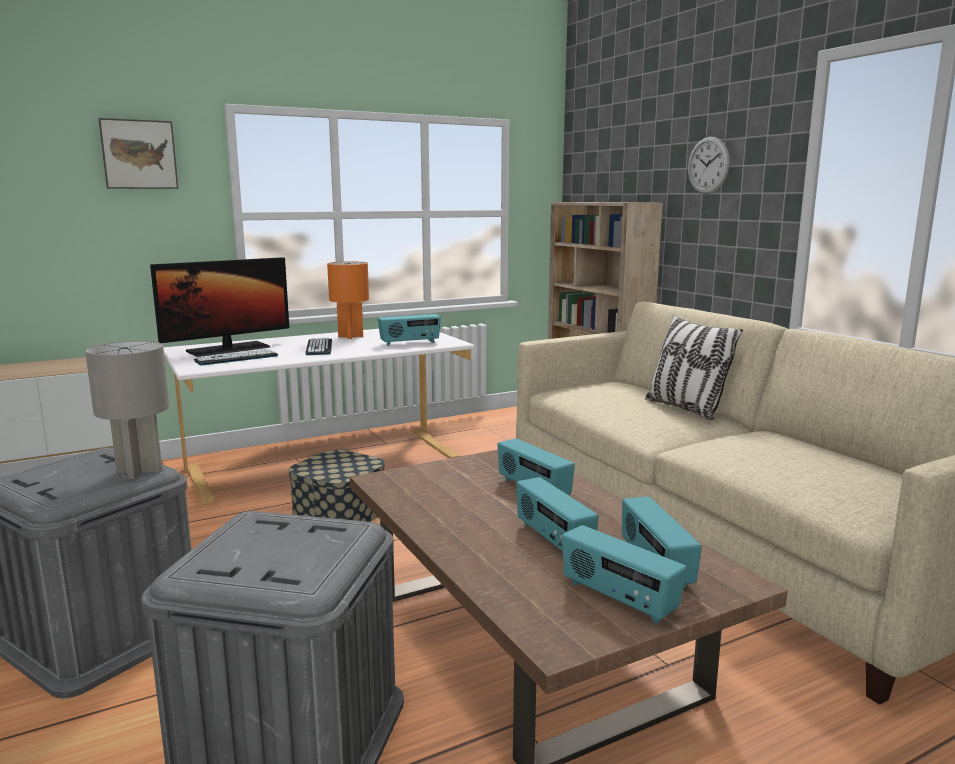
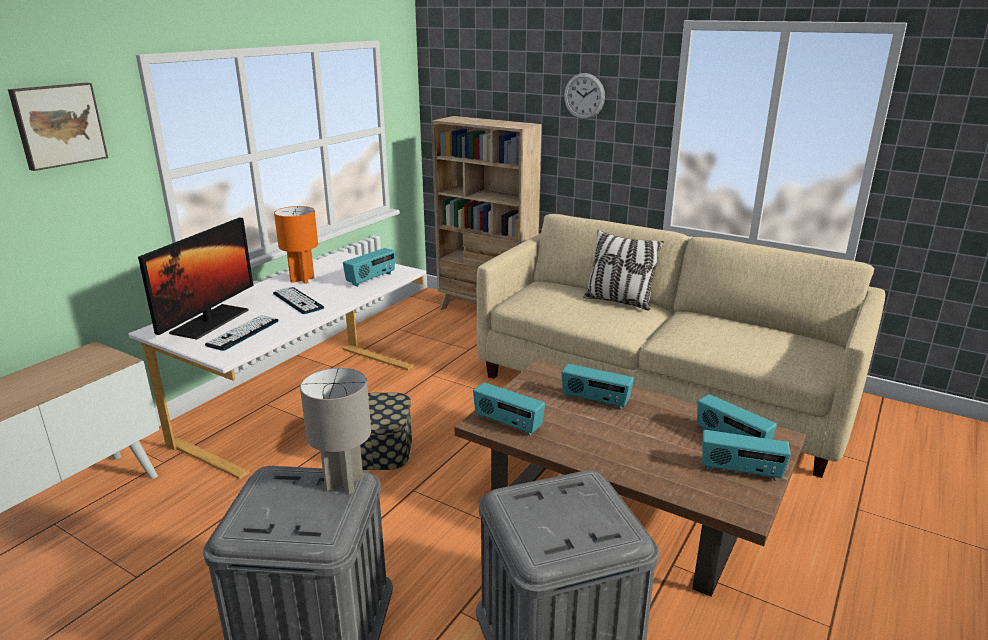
camera: 30 degrees left, 10 degrees up
radio [516,477,599,552] -> radio moved to [473,382,545,435]

